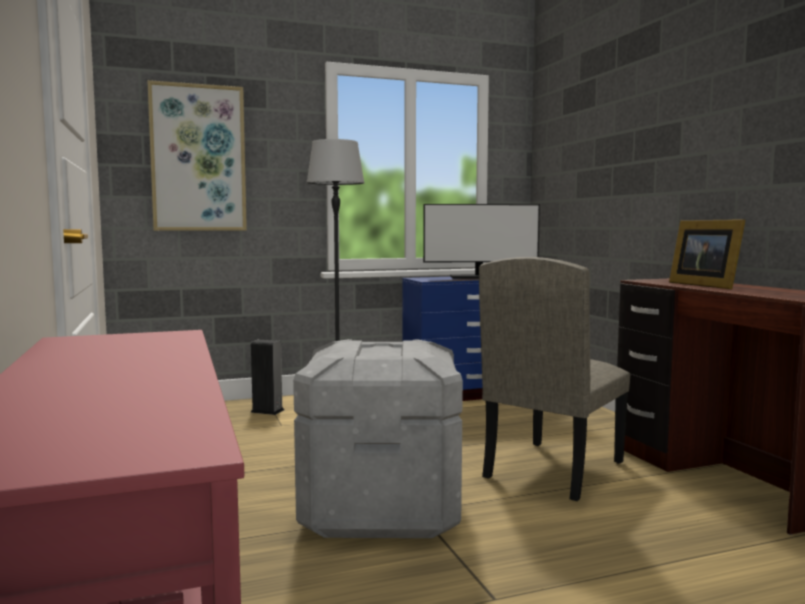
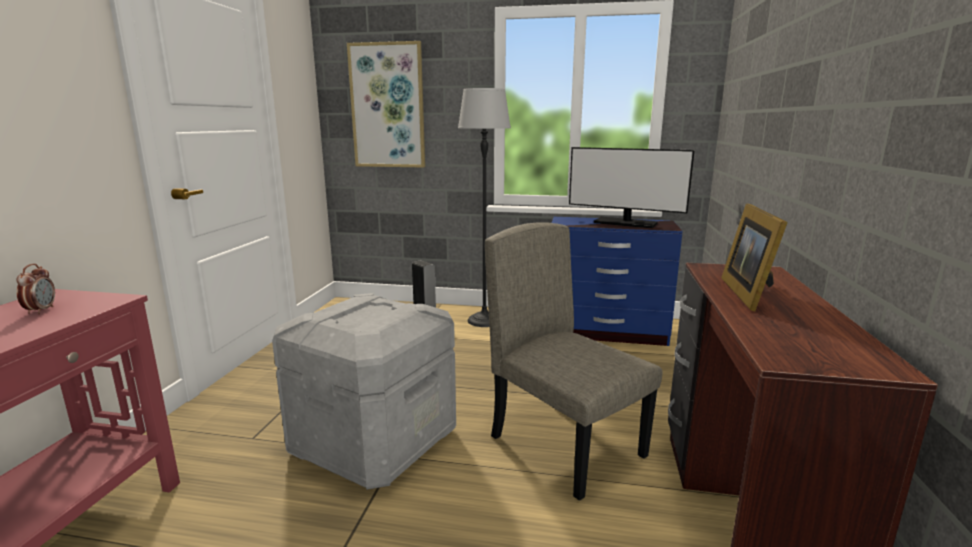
camera: 30 degrees right, 10 degrees up
beige chair [479,257,630,501] -> beige chair turned 75 degrees clockwise [485,222,663,501]
none -> alarm clock [16,264,55,314]

